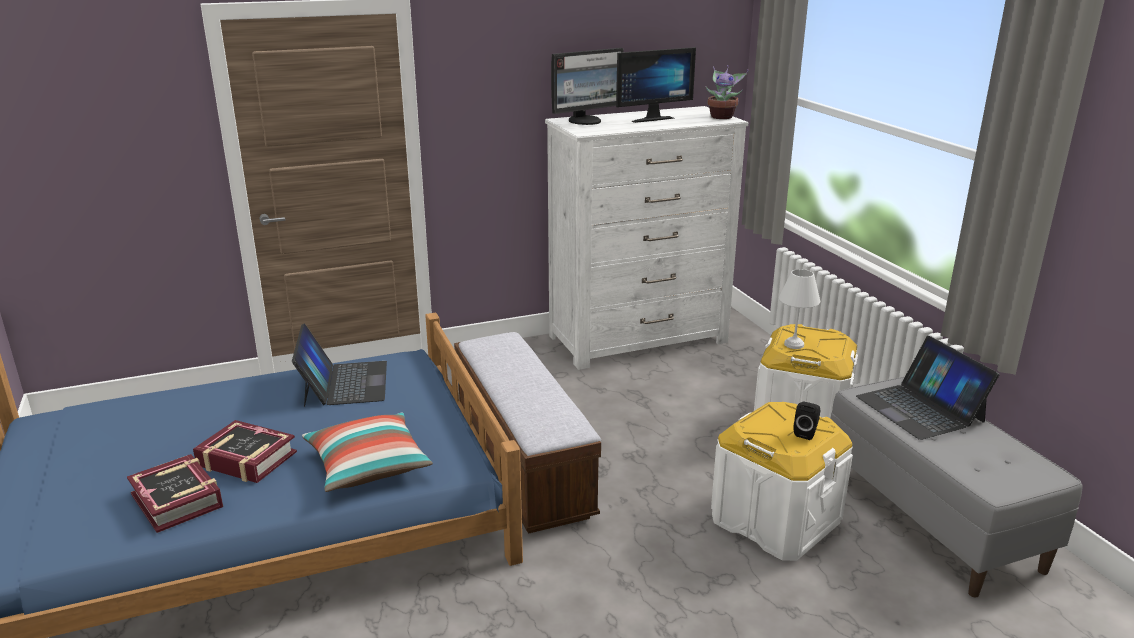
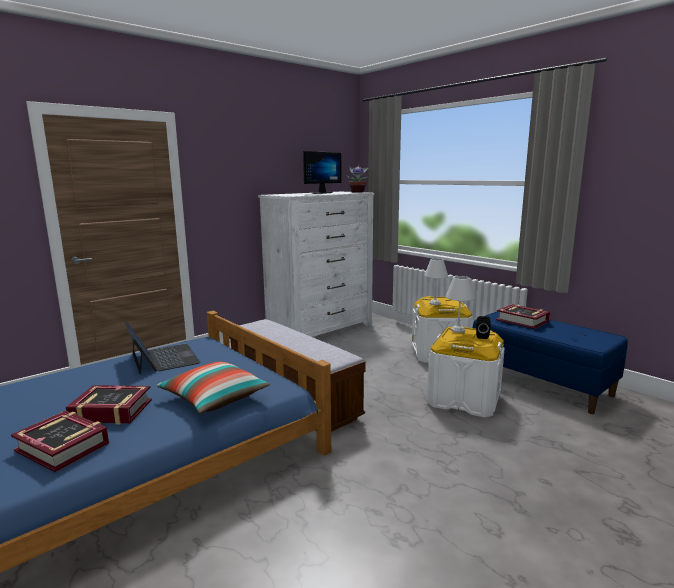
camera: 20 degrees left, 10 degrees down
monitor [551,48,623,125] -> none
grey bench [831,377,1082,597] -> blue bench [473,311,628,414]
laptop [856,336,1000,440] -> book [496,304,550,329]
none -> white table lamp [446,276,475,333]

